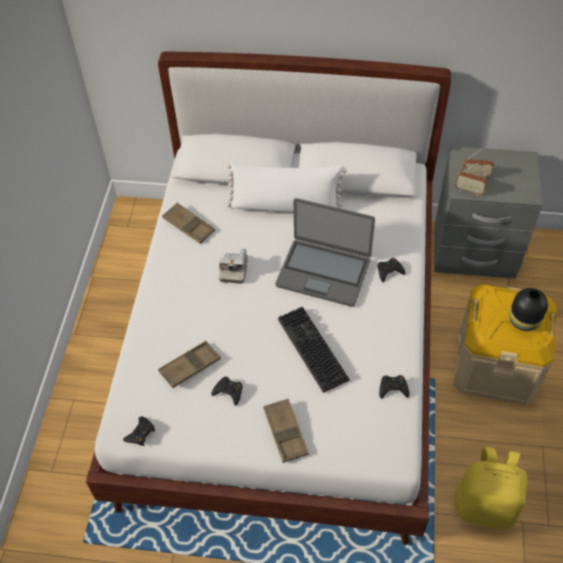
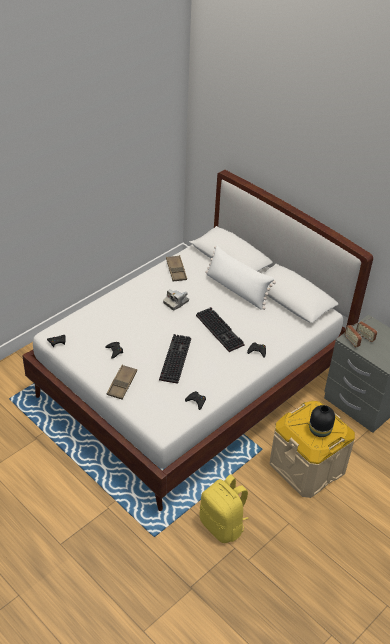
camera: 35 degrees right, 10 degrees down
brown tray [158,341,221,388] -> none
laptop [275,198,375,307] -> keyboard [196,307,245,352]

